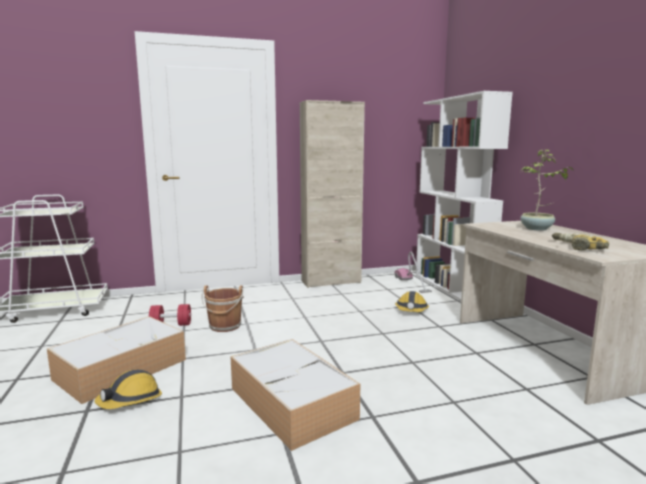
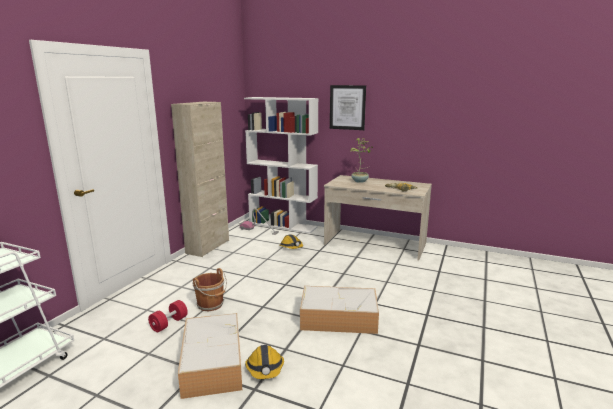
camera: 50 degrees left, 5 degrees up
none -> picture [330,85,366,130]

